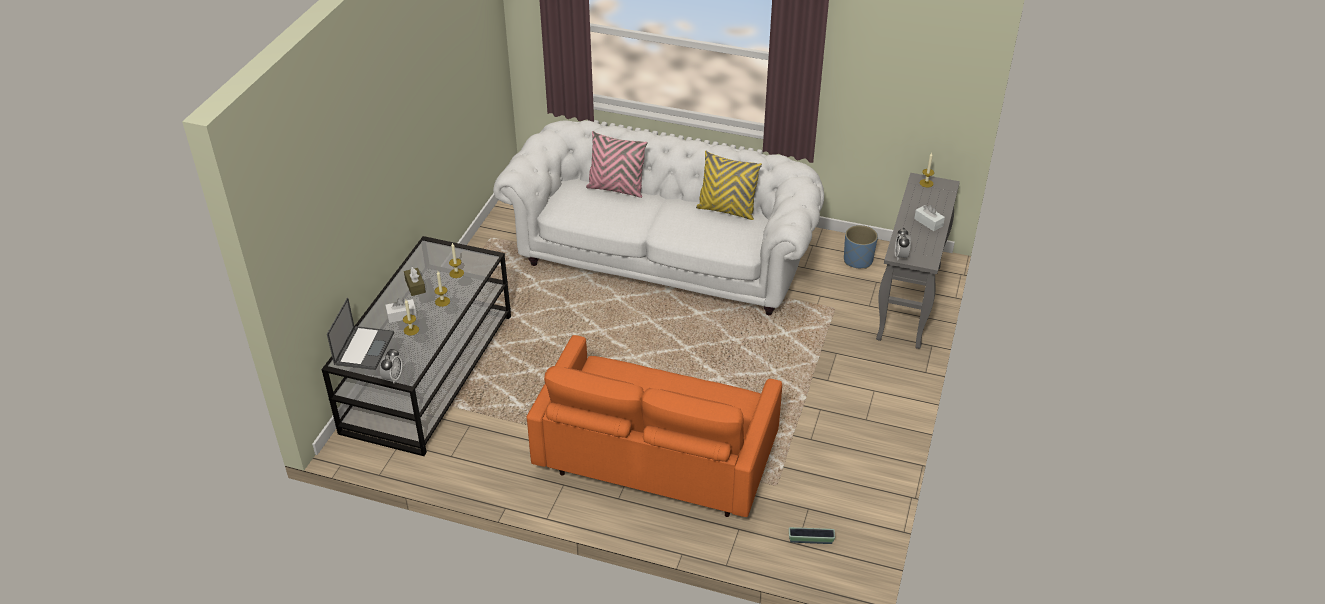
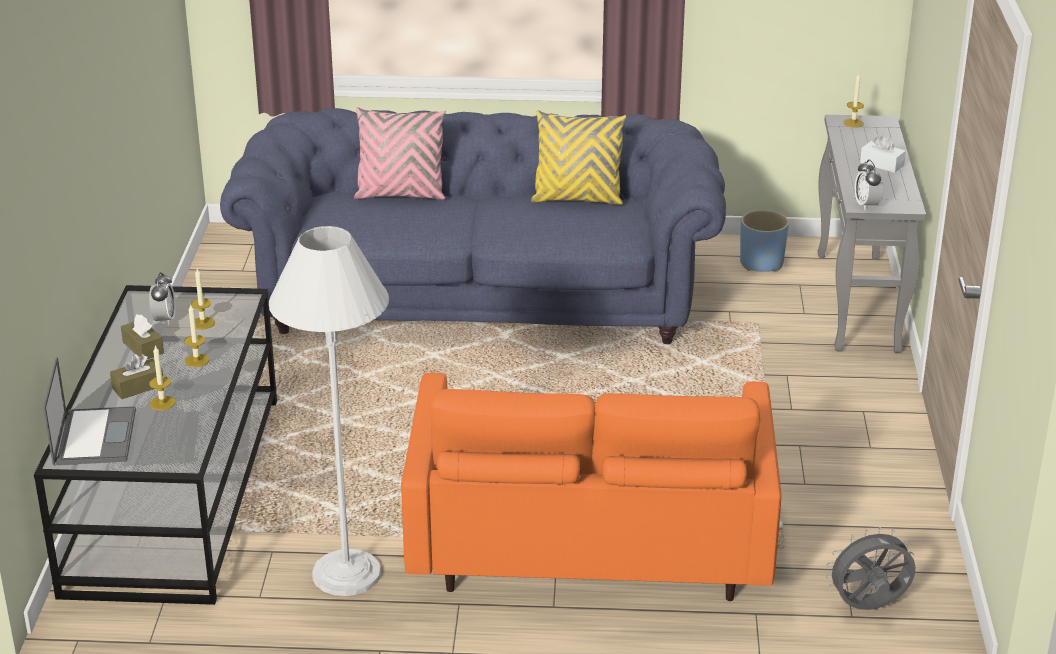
camera: 15 degrees left, 10 degrees down
alarm clock [380,348,402,383] -> alarm clock moved to [149,272,176,326]
white tissue box [385,298,417,323] -> brown tissue box [110,354,163,399]
white sofa [493,121,824,315] -> blue sofa [220,108,726,344]
planter [789,527,835,544] -> grey fan [825,527,916,610]
none -> white floor lamp [269,226,389,596]

